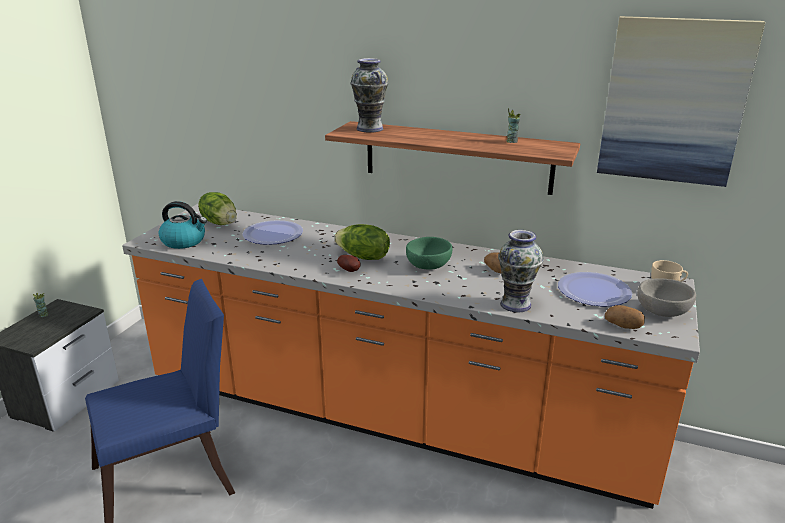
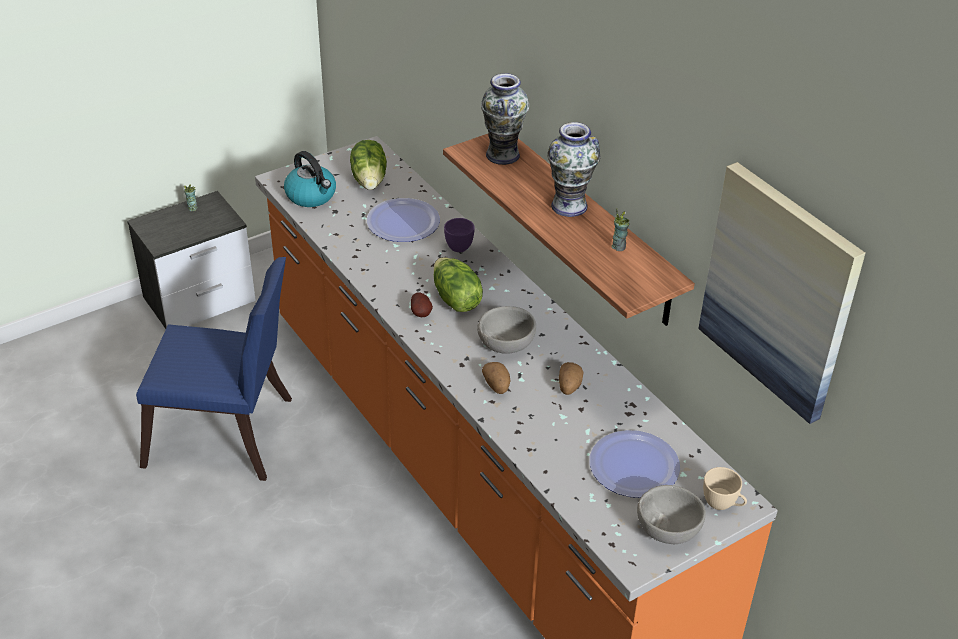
camera: 35 degrees right, 15 degrees up
green bowl [406,237,452,270] -> grey bowl [477,306,536,354]
vase [498,230,544,312] -> vase moved to [547,122,600,217]
potato [605,305,645,329] -> potato moved to [482,362,511,394]
none -> purple cup [444,218,475,252]

